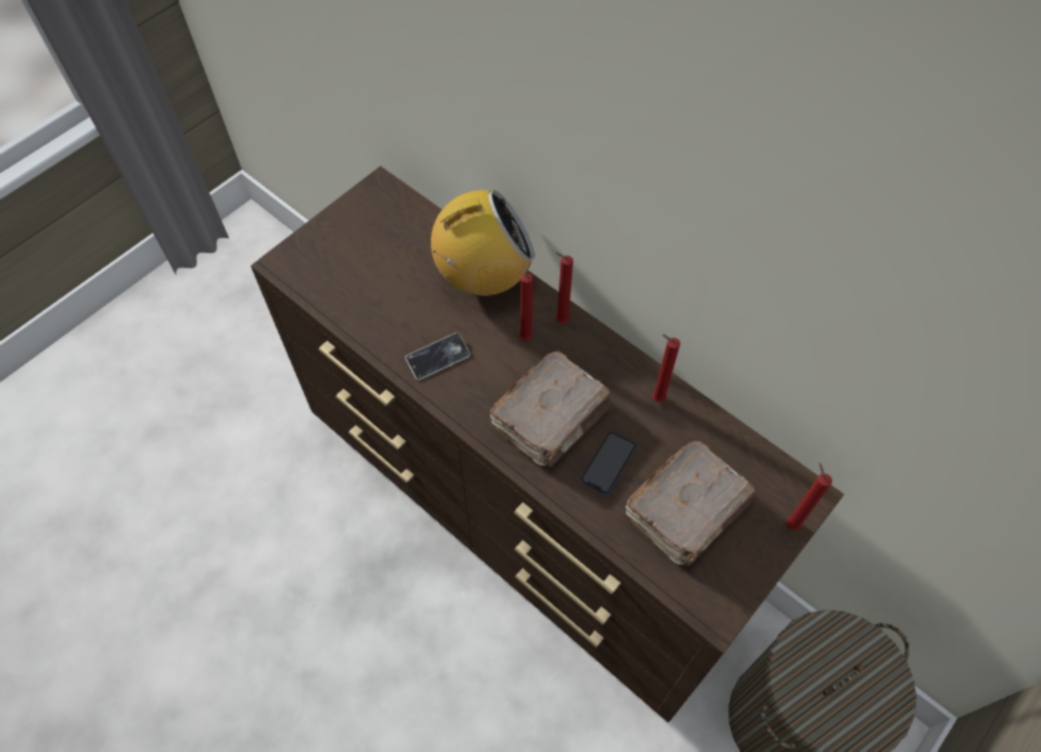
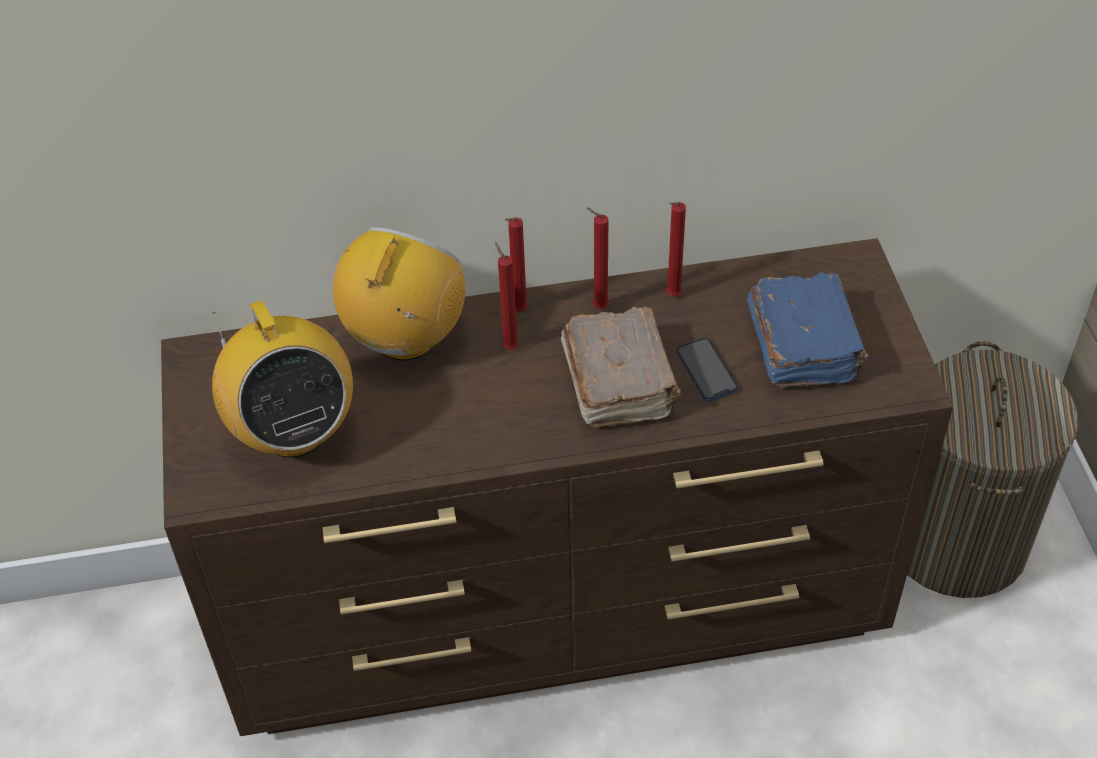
camera: 50 degrees left, 10 degrees down
phone [405,333,470,380] -> none
brown book [626,441,756,566] -> blue book [747,272,868,388]
red candle [786,462,832,531] -> red candle moved to [586,207,609,309]
none -> radio [212,301,353,458]

